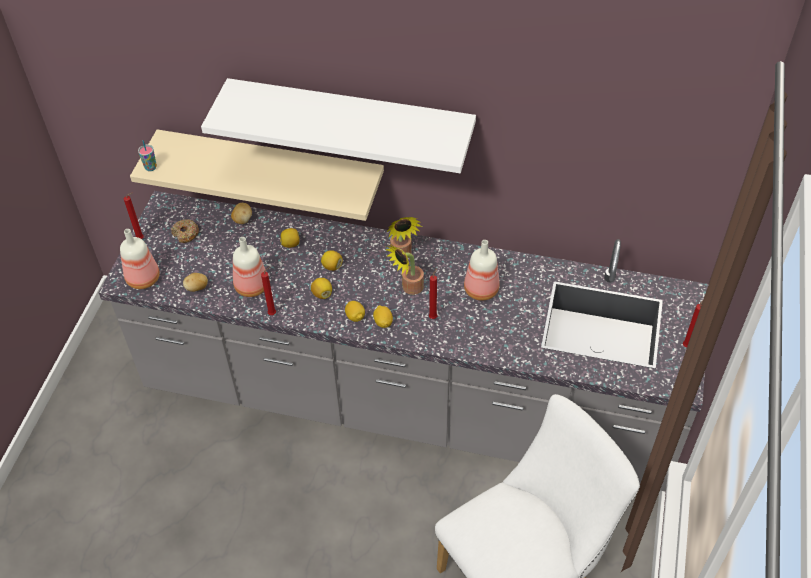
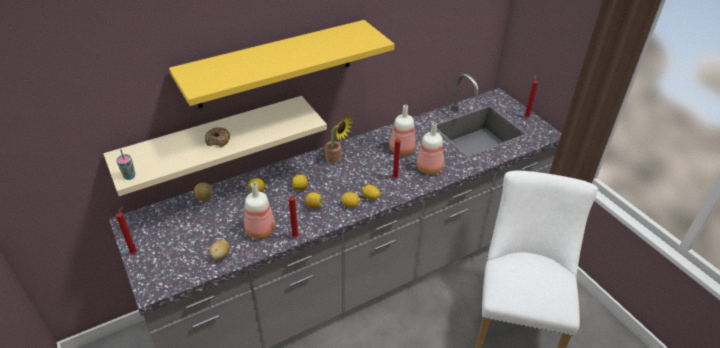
camera: 45 degrees left, 10 degrees down
bottle [120,229,160,289] -> bottle moved to [416,122,444,174]
donut [171,219,199,243] -> donut moved to [205,127,230,147]
white shelf [201,78,476,173] -> yellow shelf [169,20,395,108]
potted plant [386,244,424,295] -> none

